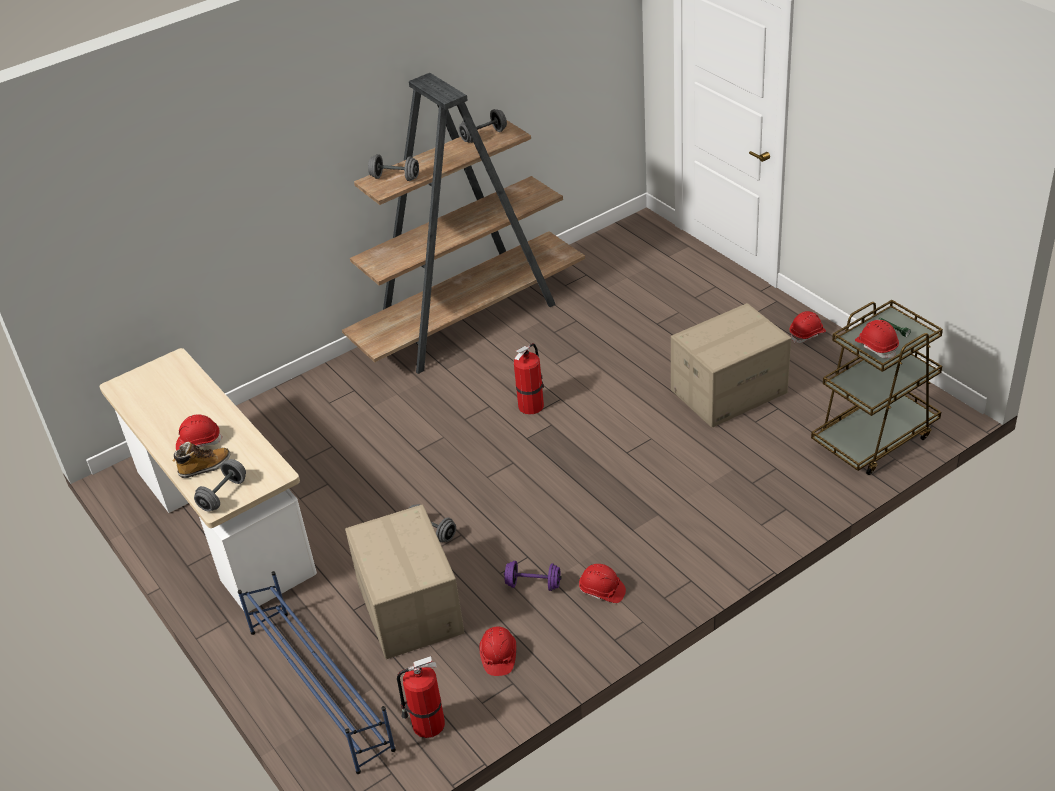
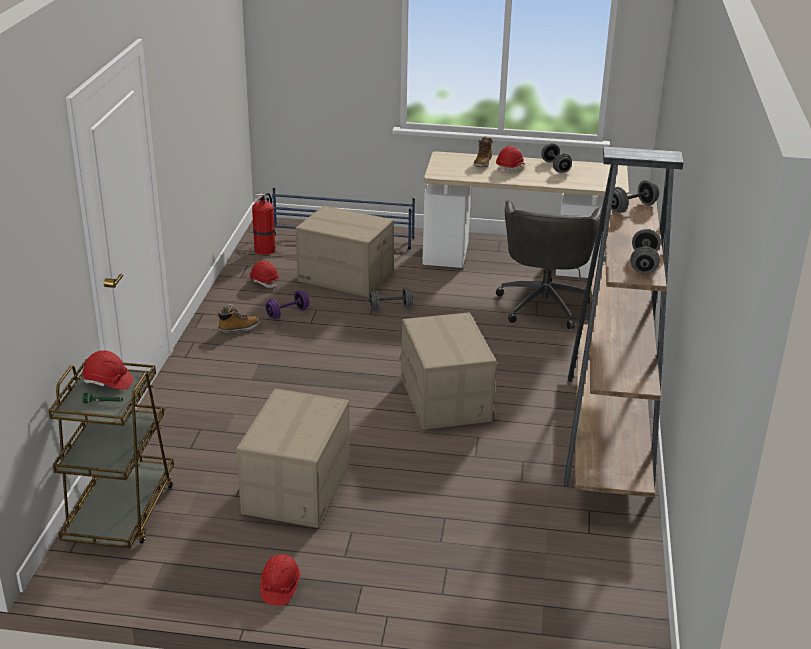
camera: 130 degrees right, 10 degrees down
grey dumbbell [194,459,246,512] -> grey dumbbell moved to [541,143,572,173]
fire extinguisher [514,343,544,415] -> cardboard box [401,312,497,430]
red hard hat [579,564,626,603] -> boot [217,304,260,333]
none -> grey office chair [496,200,602,329]

